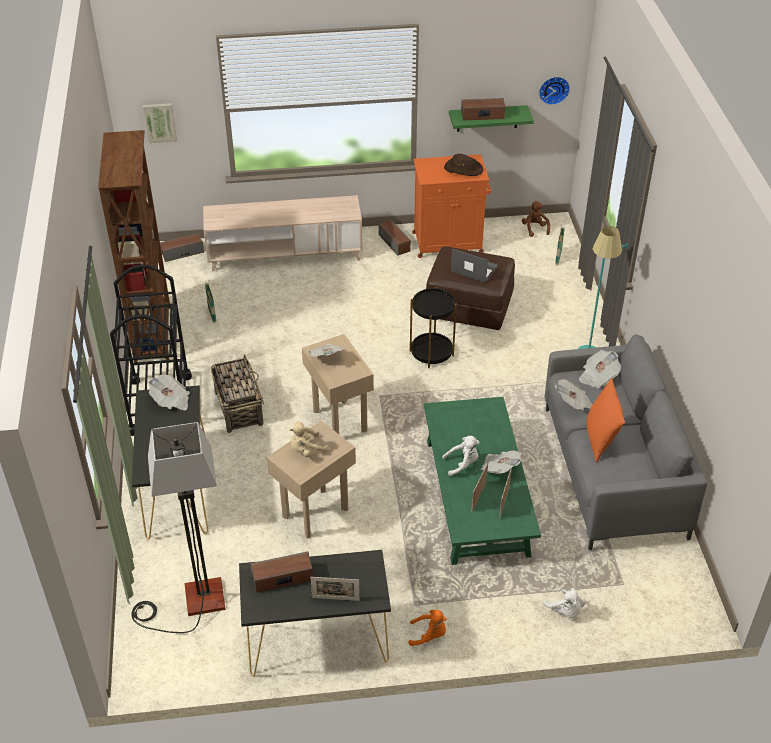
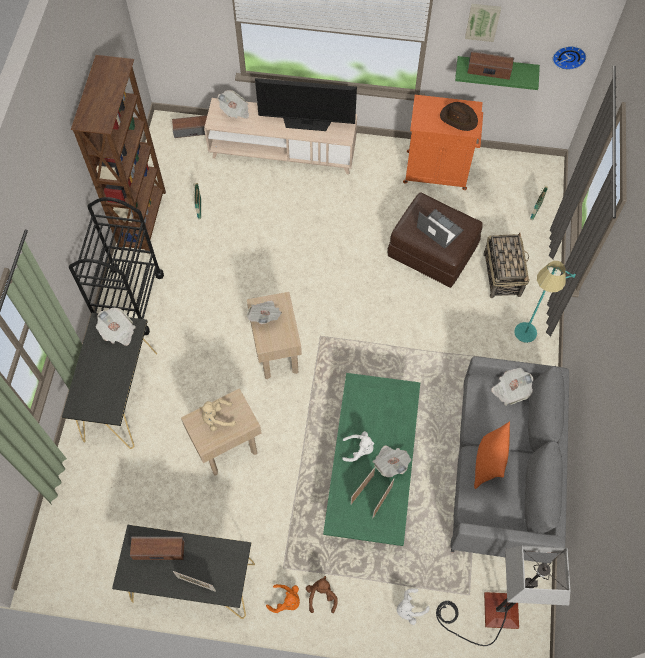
camera: 15 degrees right, 20 degrees up
floor lamp [132,422,226,633] -> floor lamp moved to [436,546,571,646]
picture [143,103,177,143] -> picture moved to [465,4,501,42]
basket [211,354,264,433] -> basket moved to [483,233,530,298]
speaker [378,220,411,256] -> none
black side table [410,287,457,368] -> none
brown plush toy [522,201,550,237] -> brown plush toy moved to [306,576,338,613]
white plush toy [543,588,586,618] -> white plush toy turned 75 degrees clockwise [397,588,430,625]
newspaper [555,379,592,410] -> newspaper moved to [218,90,249,119]
none -> television [255,78,357,131]

